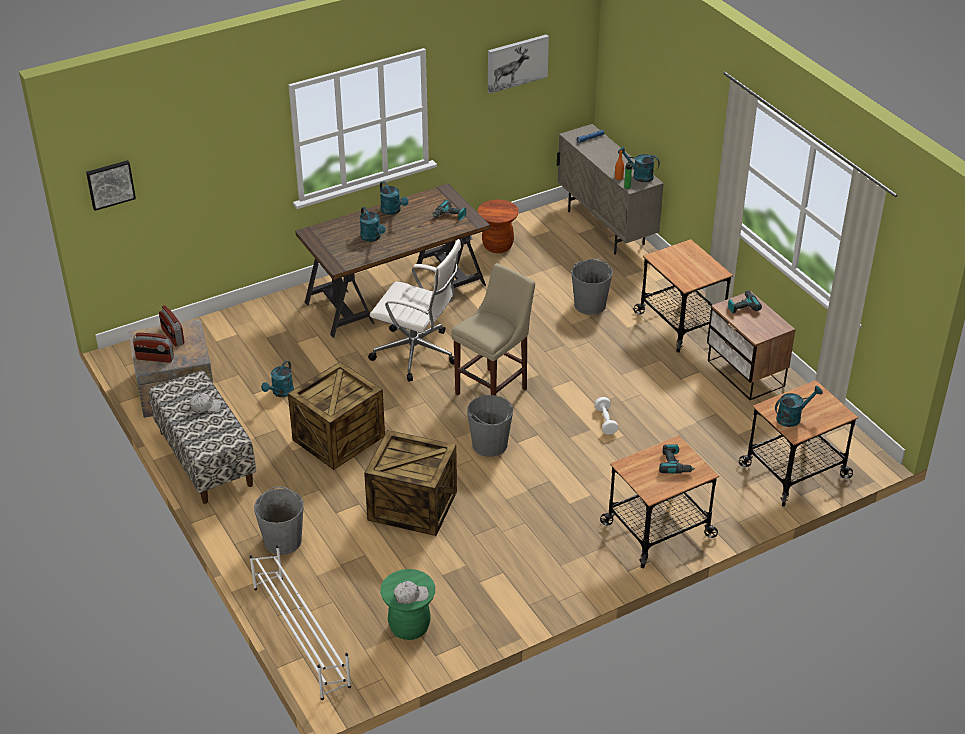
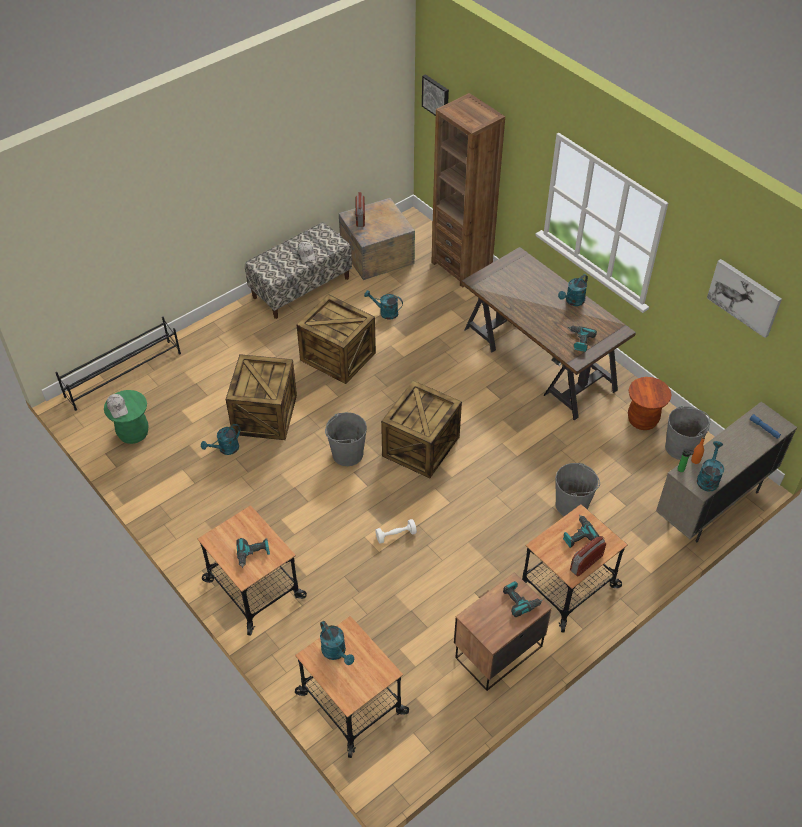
camera: 80 degrees right, 10 degrees up
radio [159,305,184,347] -> radio moved to [570,536,606,576]
white shoe rack [250,545,351,700] -> black shoe rack [55,317,181,411]
grey bucket [254,486,304,555] -> grey bucket moved to [665,406,710,460]
turquoise watering can [360,207,386,242] -> turquoise watering can moved to [201,424,240,455]
white office chair [368,239,461,382] -> none
beige stool [451,263,535,396] -> crate [381,381,462,478]
none -> brown bookcase [431,93,505,288]
none -> power drill [563,515,599,548]

